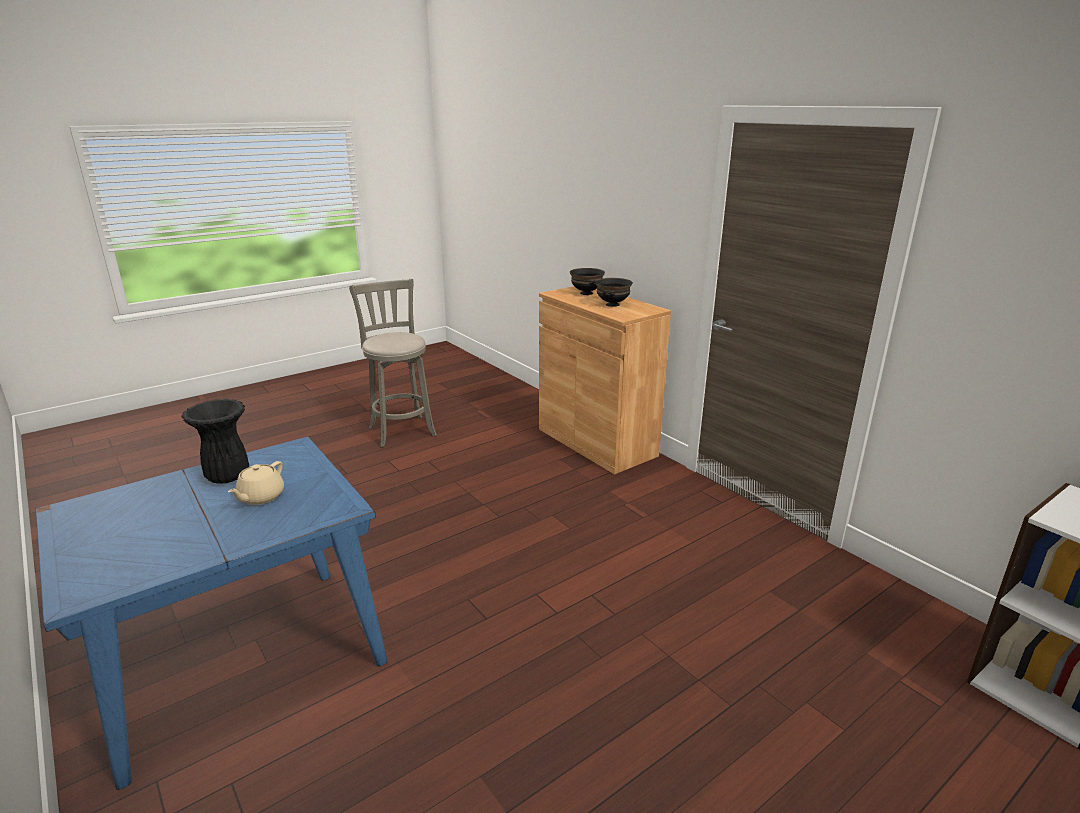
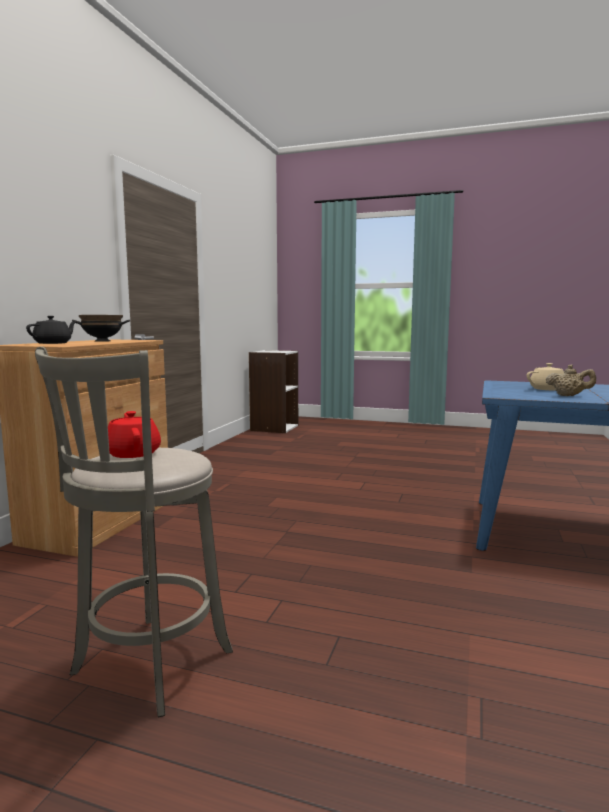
camera: 125 degrees left, 15 degrees down
black vase [182,399,249,484] -> beige teapot [546,364,596,396]
black bowl [570,268,605,295] -> black teapot [26,316,76,344]
none -> red teapot [108,411,161,458]

